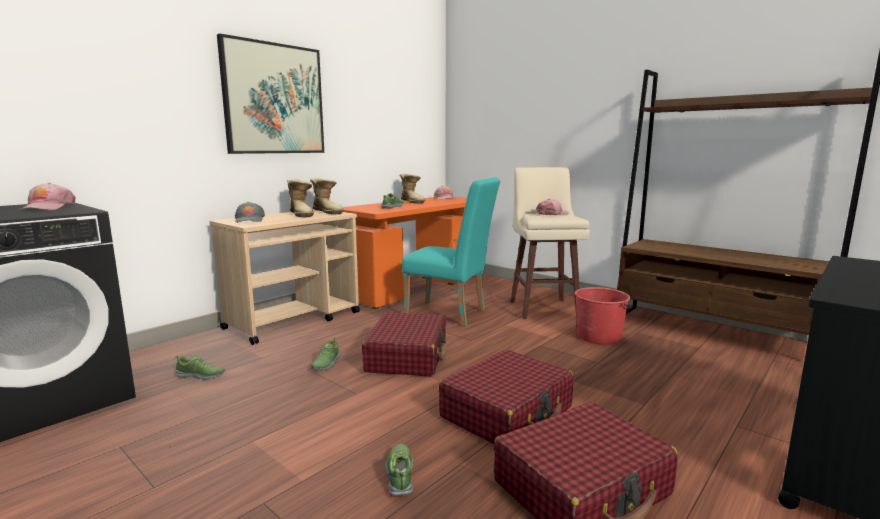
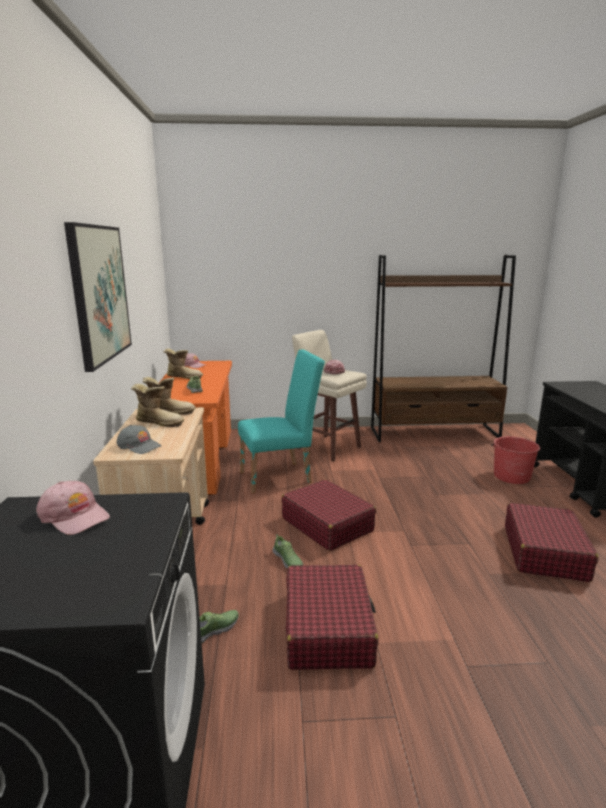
camera: 45 degrees left, 5 degrees up
shoe [385,444,413,496] -> none
red suitcase [439,350,573,444] -> red suitcase moved to [286,564,379,670]
red bucket [574,287,632,344] -> red bucket moved to [491,436,541,484]

